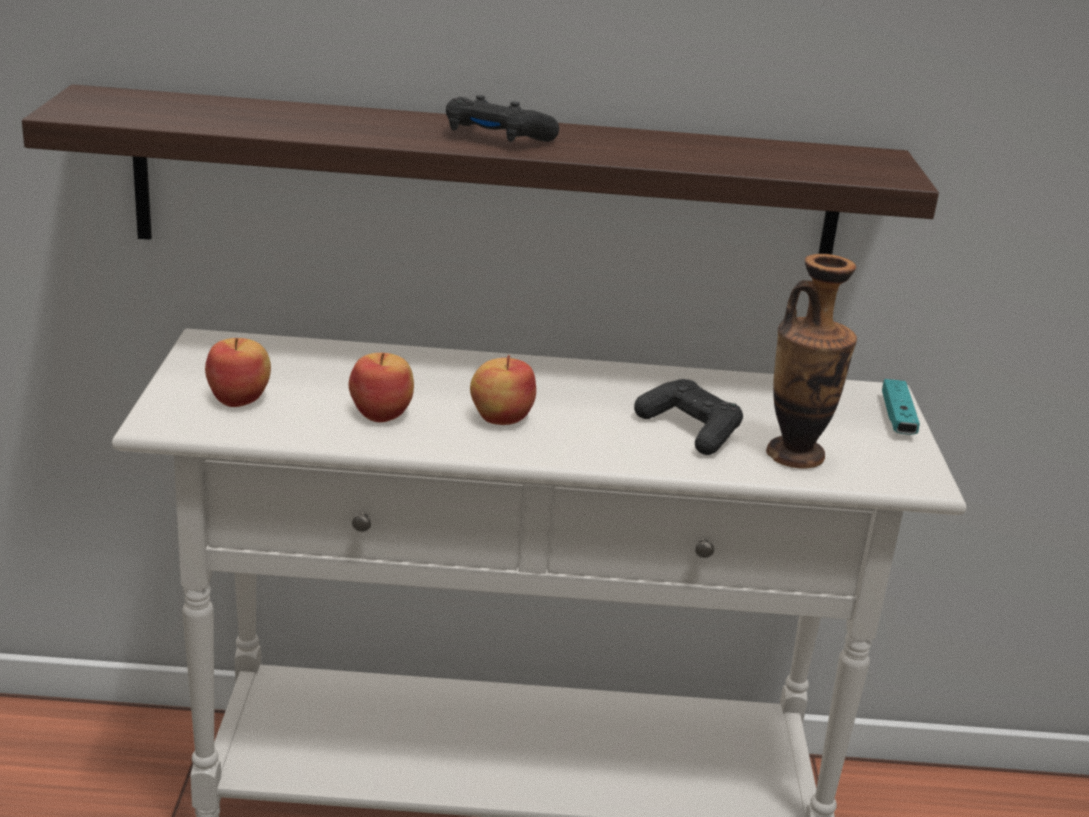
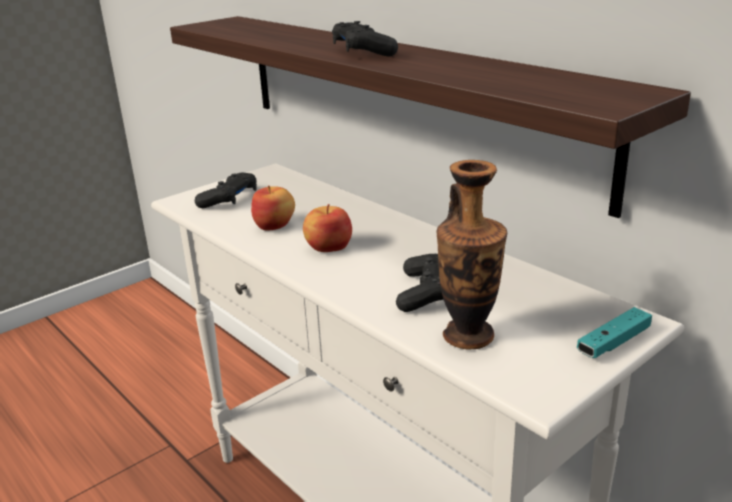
camera: 50 degrees right, 0 degrees up
apple [205,338,271,407] -> black game controller [195,172,257,208]

